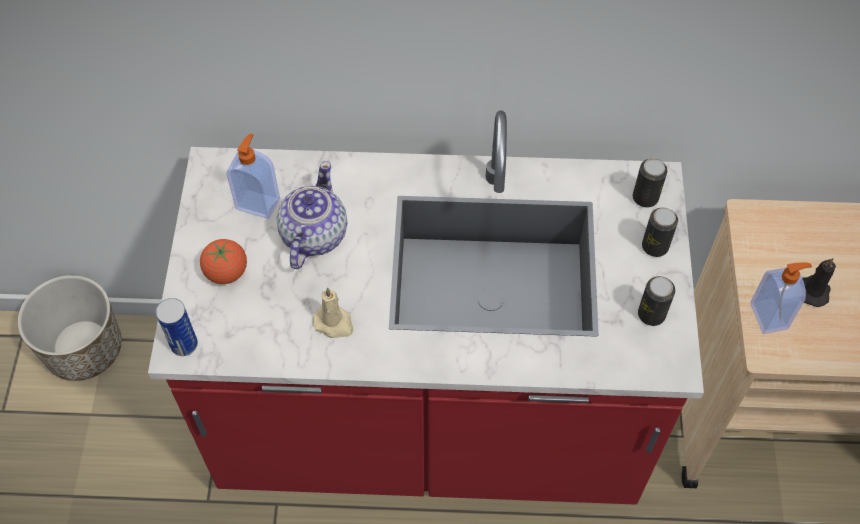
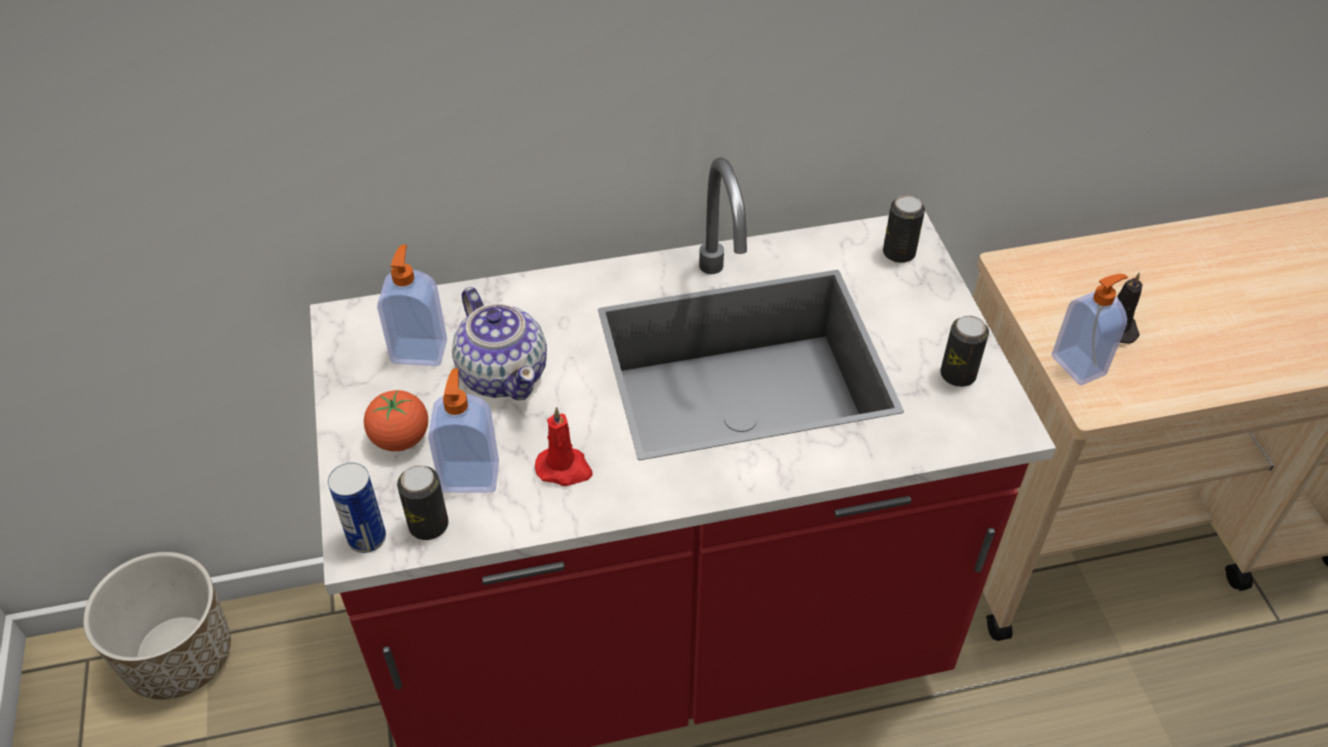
camera: 15 degrees left, 10 degrees down
teapot [276,161,347,269] -> teapot turned 150 degrees clockwise [452,287,547,400]
beige candle [313,287,353,338] -> red candle [535,407,593,486]
can [642,208,678,257] -> can moved to [397,465,448,540]
none -> soap dispenser [428,369,499,492]

